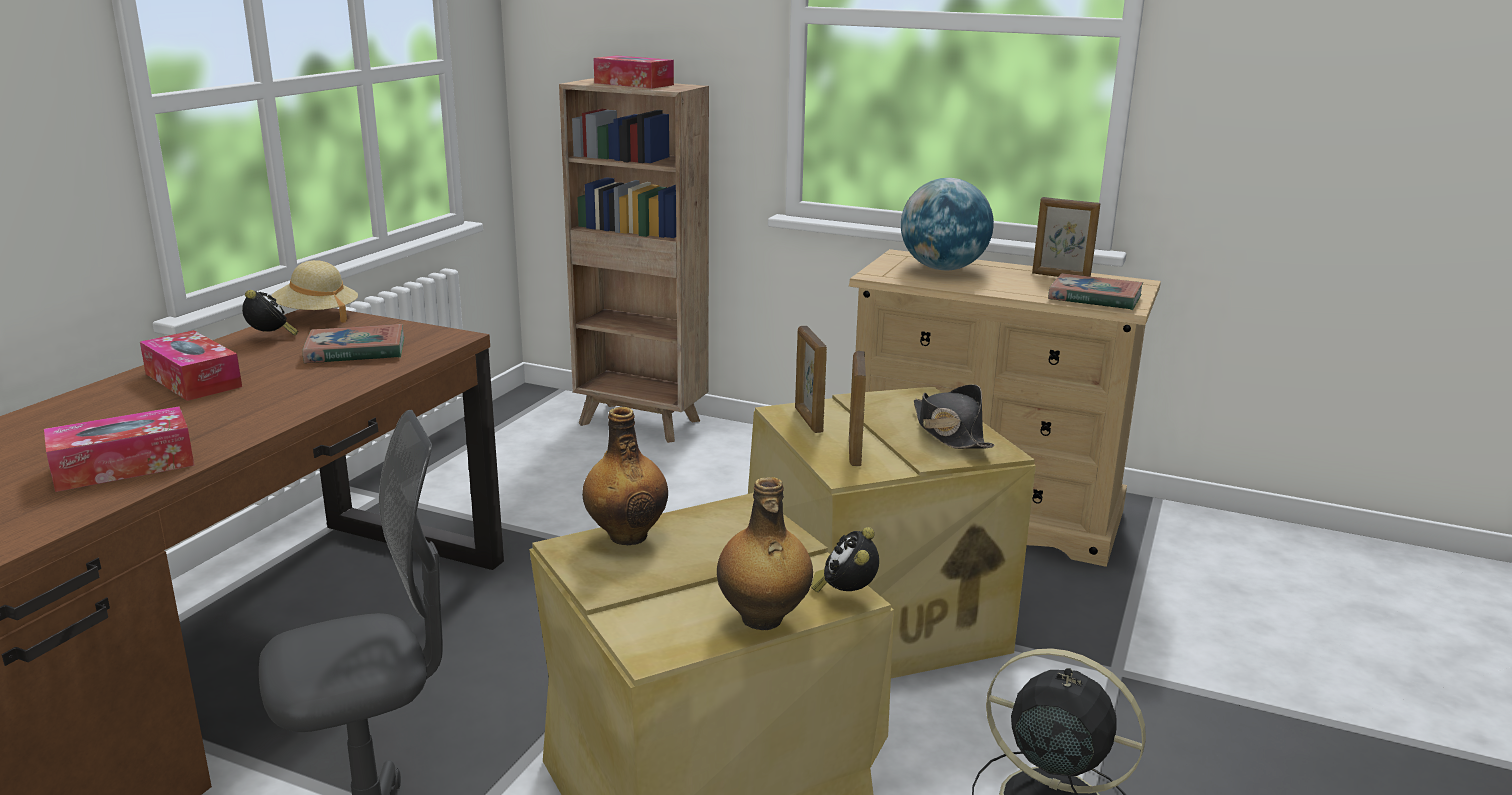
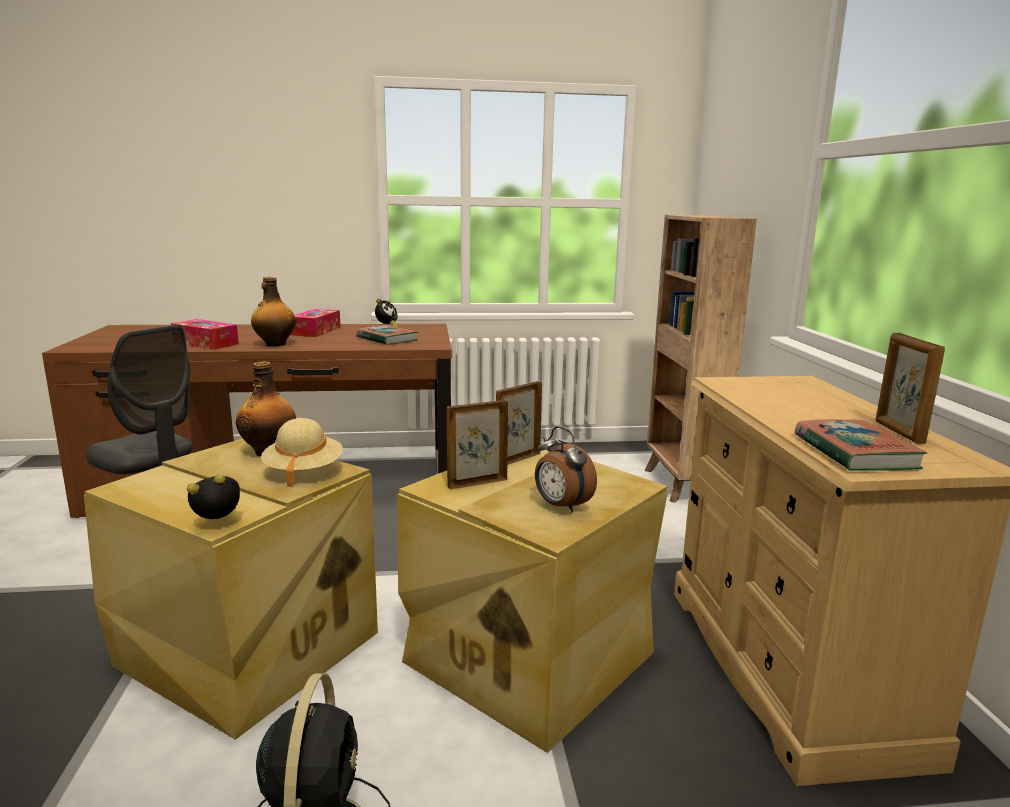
camera: 60 degrees right, 5 degrees down
beige hat [271,260,358,323] -> beige hat moved to [261,418,343,487]
tissue box [594,55,674,89] -> none
bottle [717,477,813,630] -> bottle moved to [251,277,296,346]
globe [901,178,994,271] -> none
black hat [914,384,995,449] -> alarm clock [535,426,597,512]

